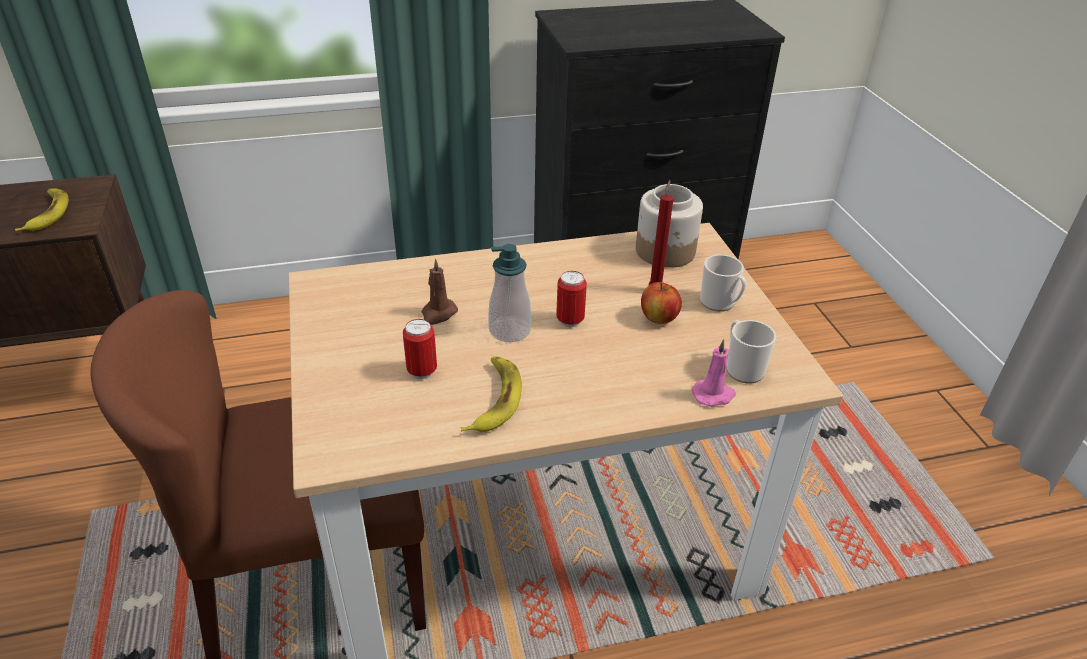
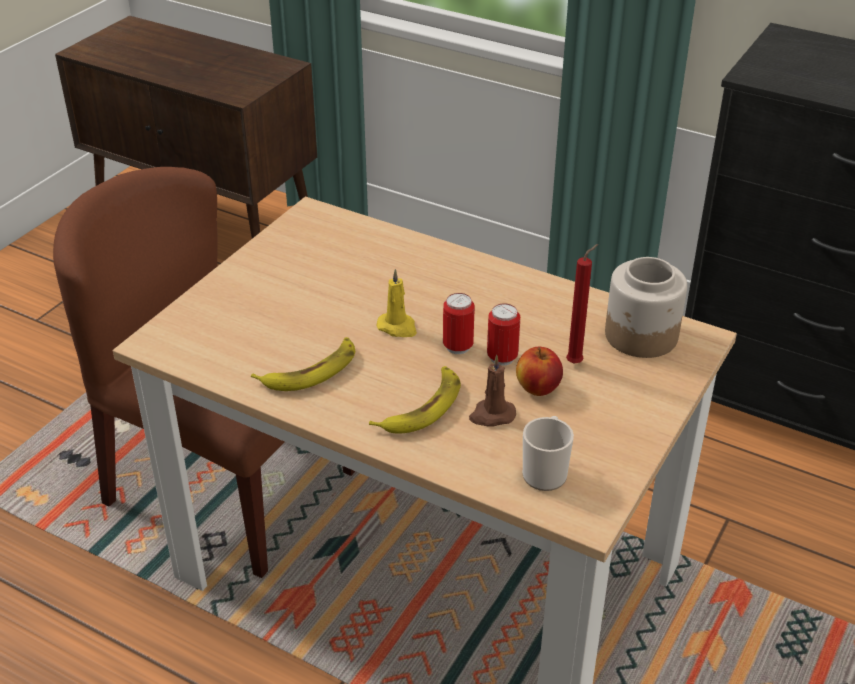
camera: 45 degrees right, 0 degrees up
banana [15,188,69,231] -> banana moved to [369,366,461,434]
can [403,319,437,379] -> can moved to [487,304,520,366]
brown candle [422,258,458,325] -> brown candle moved to [469,355,516,427]
soap dispenser [488,244,531,342] -> yellow candle [377,269,417,337]
pink candle [692,339,736,407] -> none
mug [700,254,747,312] -> none

